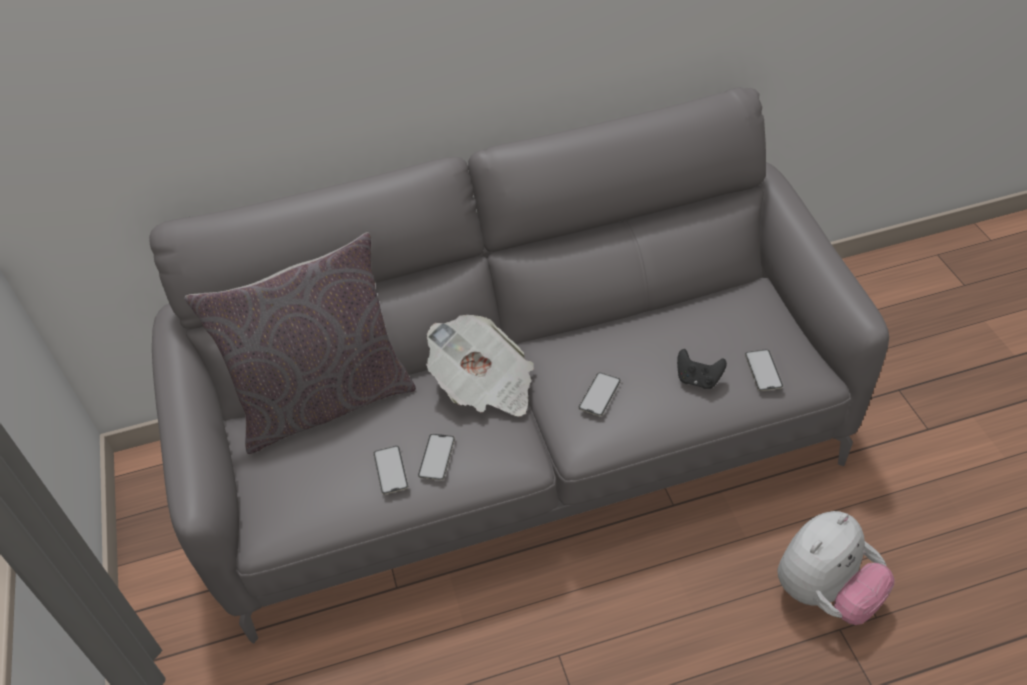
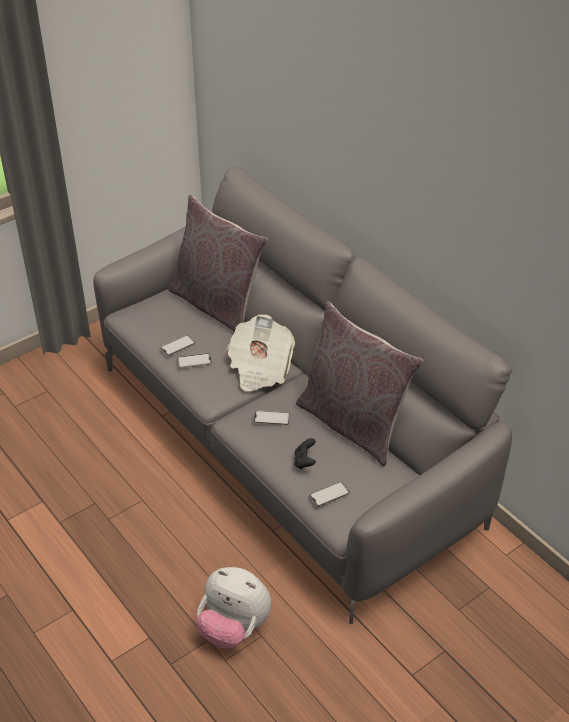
camera: 65 degrees right, 5 degrees down
none -> grey pillow [296,302,423,466]

